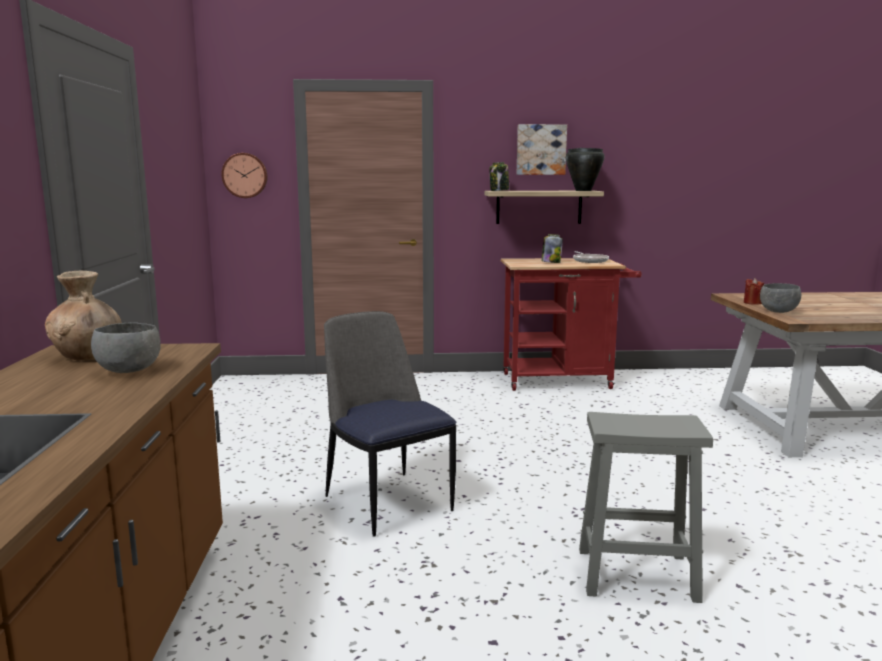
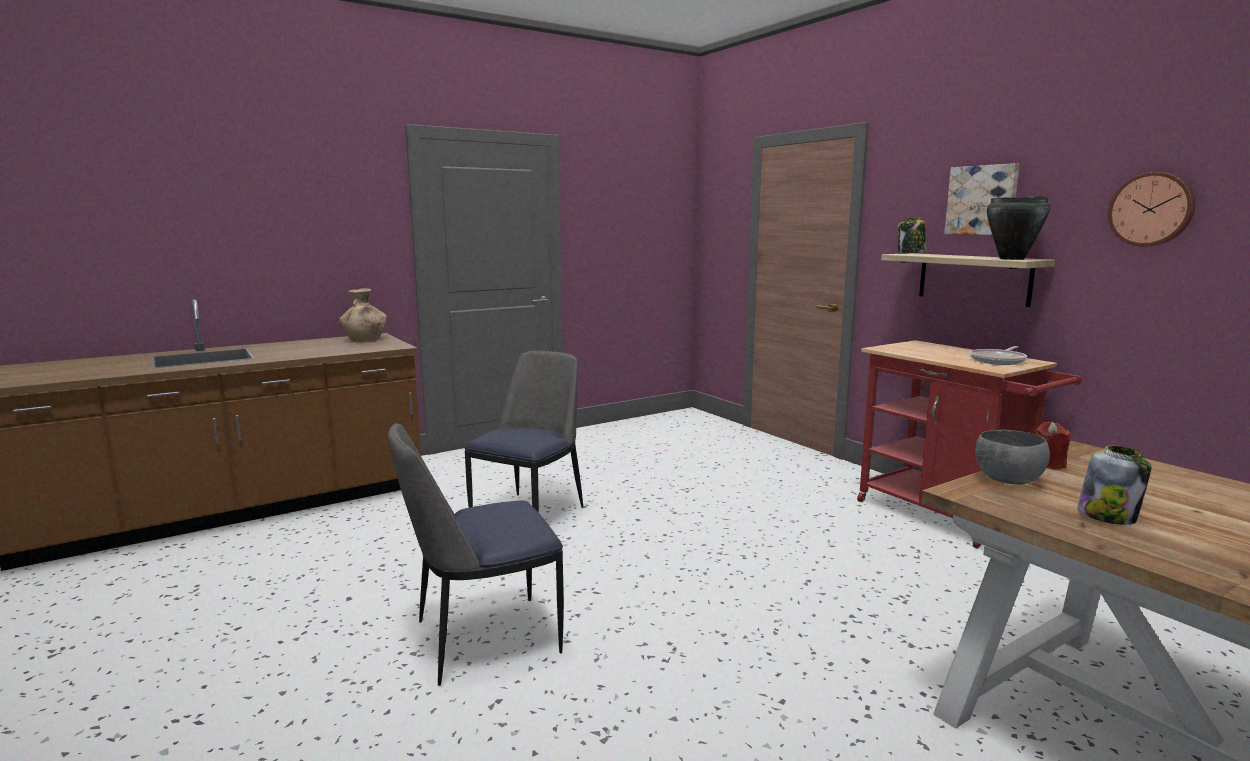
camera: 60 degrees right, 0 degrees up
grey bowl [91,322,161,373] -> none
wall clock [221,153,268,198] -> wall clock moved to [1108,172,1196,246]
jar [542,234,563,263] -> jar moved to [1077,446,1152,525]
grey stool [579,412,713,603] -> chair [388,423,564,686]

